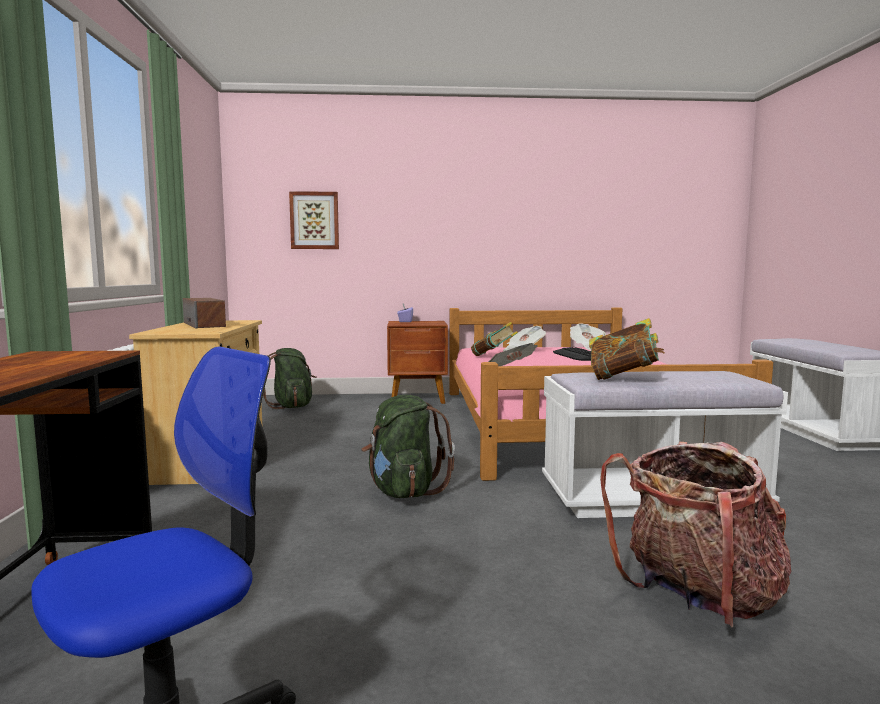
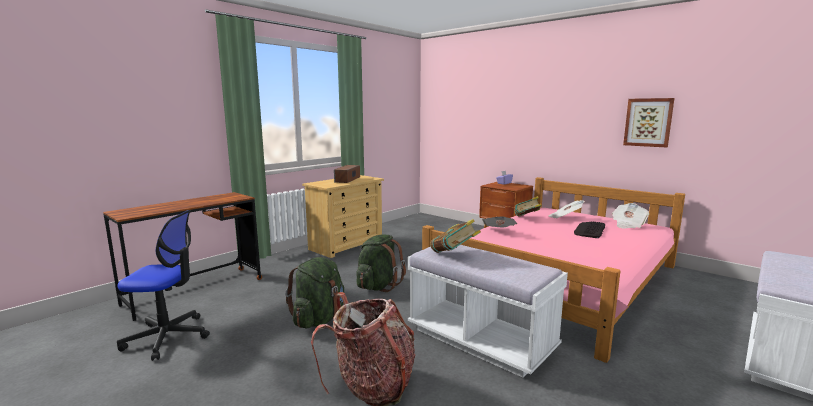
camera: 45 degrees right, 5 degrees up
green backpack [263,348,316,409] -> green backpack moved to [286,257,344,328]
picture [289,191,339,249] -> picture moved to [623,98,674,147]

